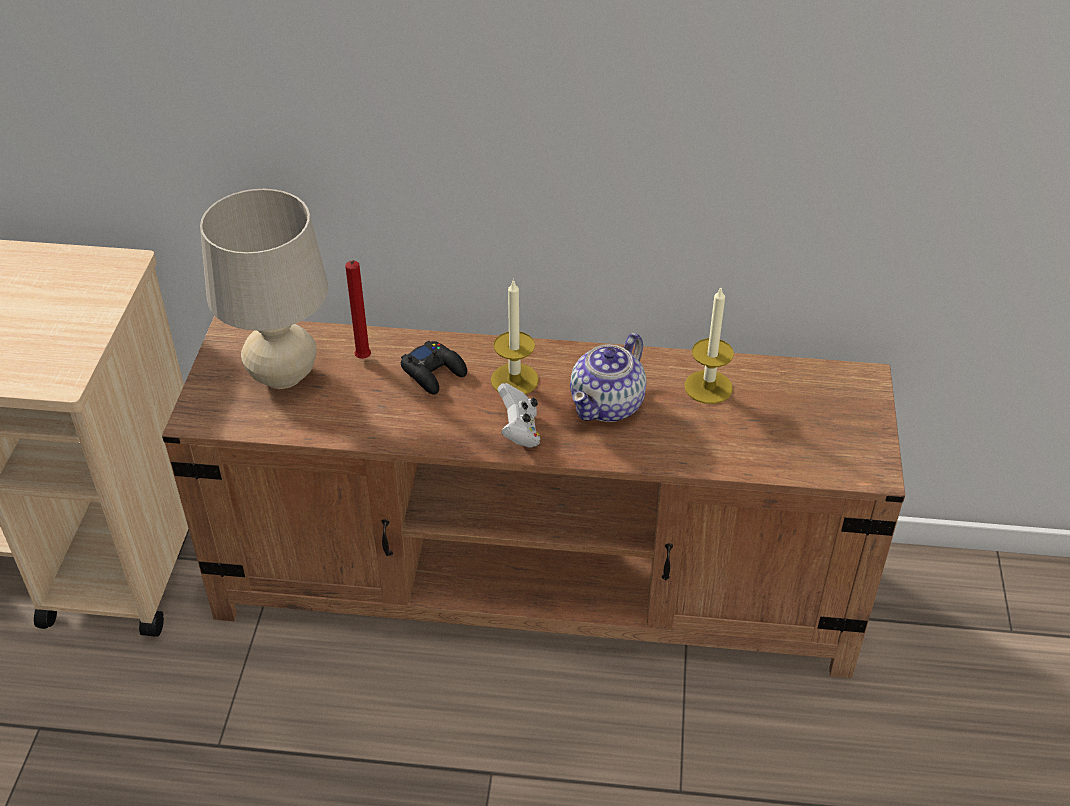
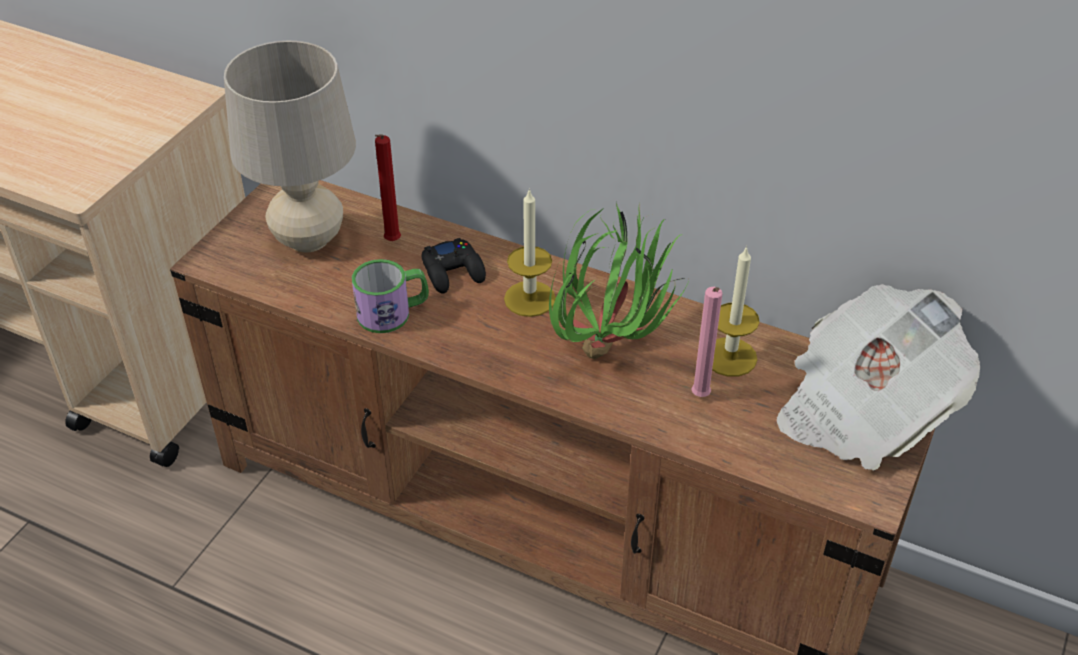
camera: 20 degrees right, 0 degrees up
white game controller [497,383,540,448] -> none
teapot [570,333,646,422] -> potted plant [549,202,688,359]
none -> mug [352,259,429,333]
none -> pink candle [691,287,723,397]
none -> newspaper [776,284,980,471]

